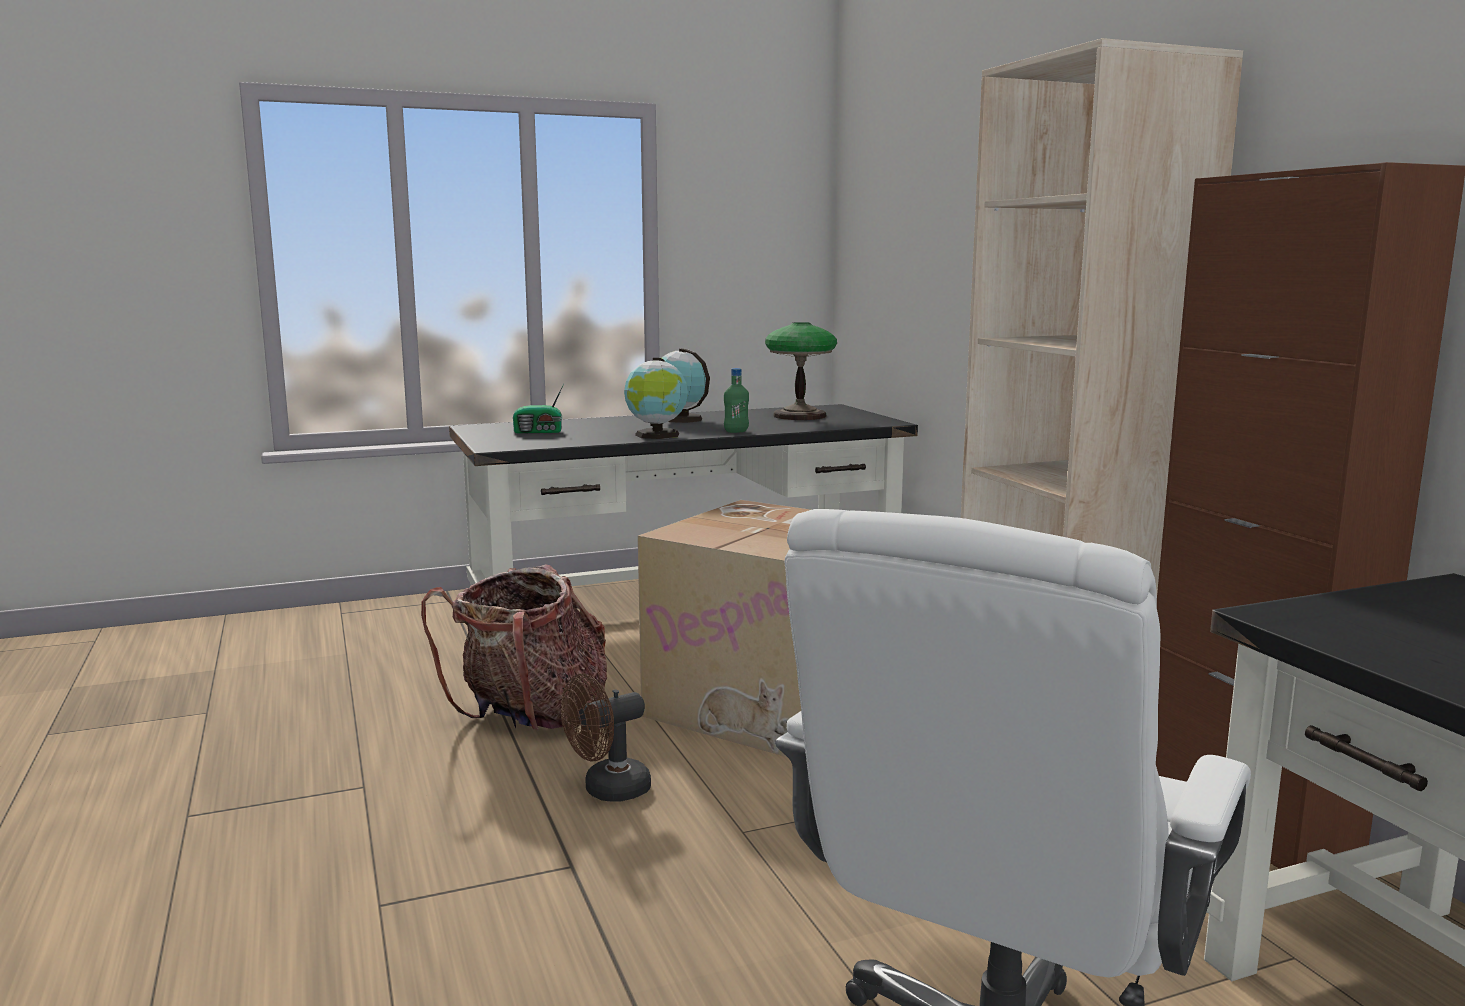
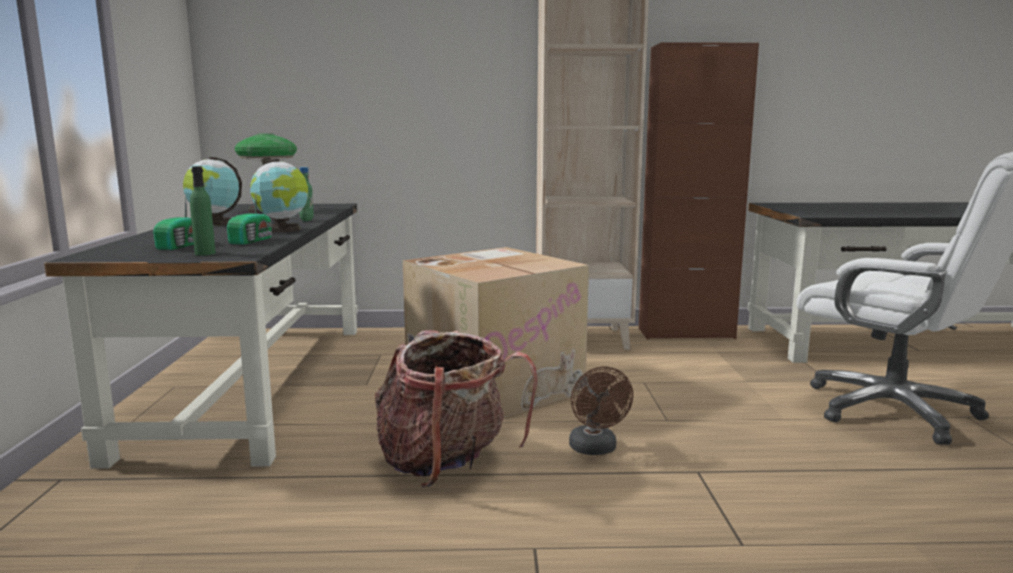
camera: 70 degrees left, 0 degrees up
none -> green bottle [190,166,216,255]
none -> radio [227,191,272,245]

